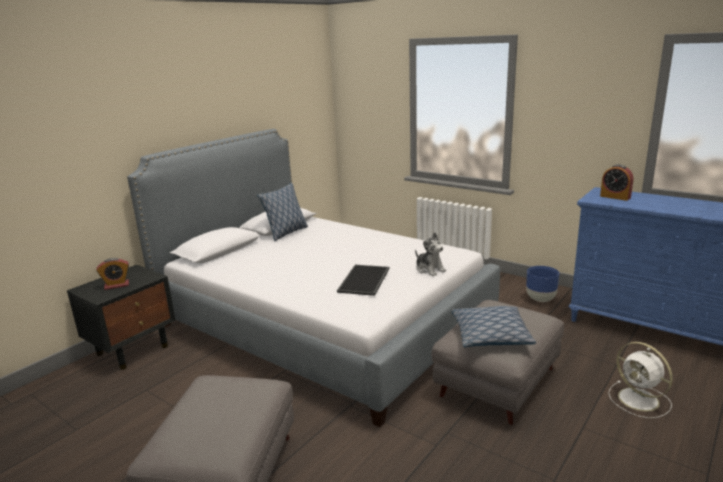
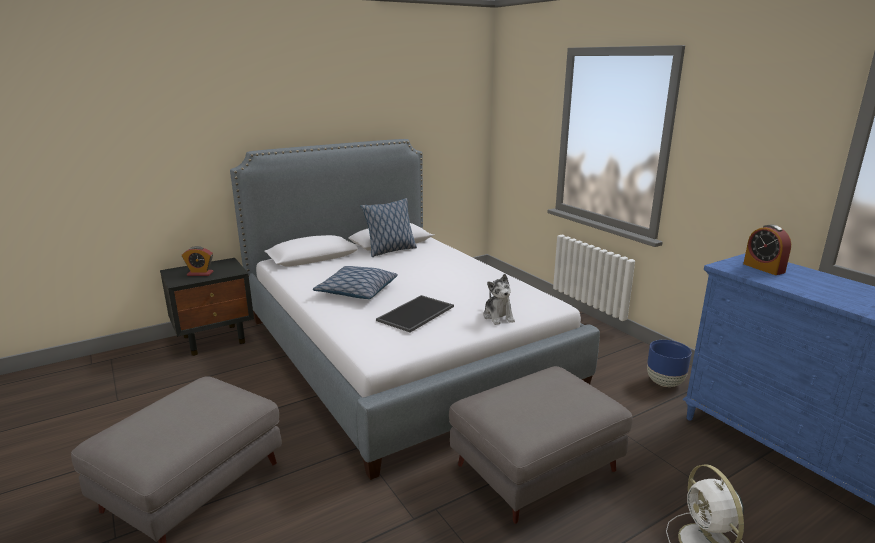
camera: 20 degrees right, 0 degrees up
pillow [451,306,536,348] -> pillow moved to [313,266,398,299]

